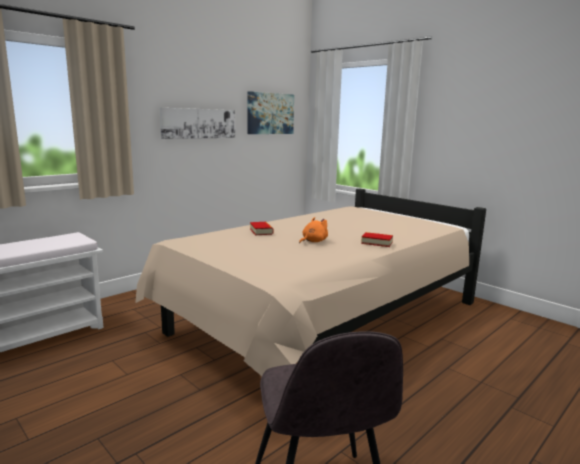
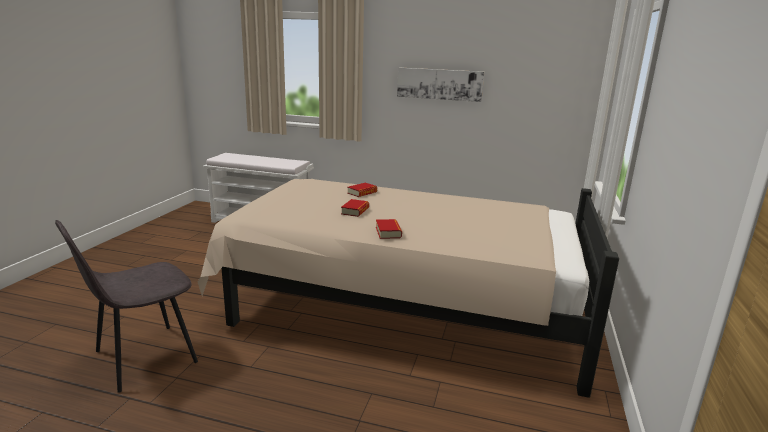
camera: 60 degrees right, 5 degrees up
picture [248,91,294,134] -> none
orange plush toy [299,217,328,243] -> book [341,199,369,217]

